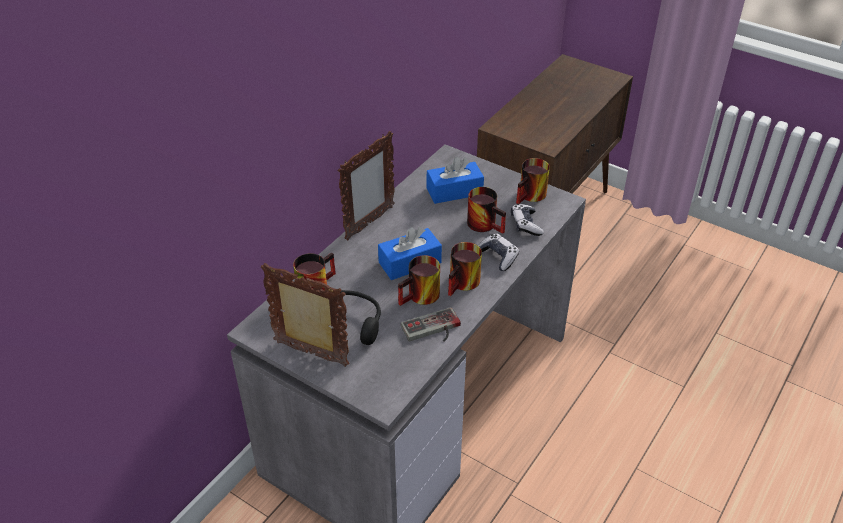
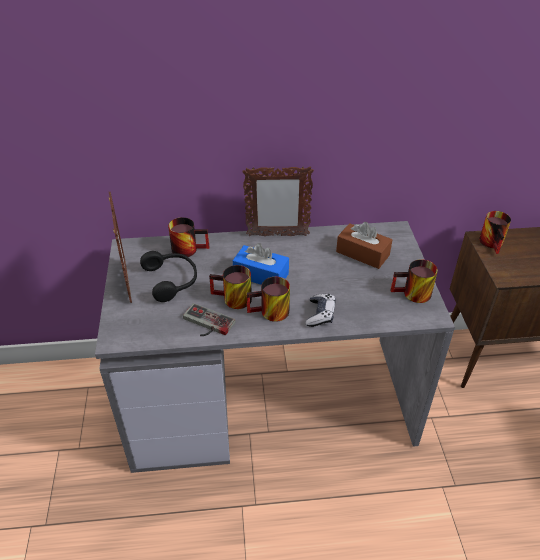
camera: 50 degrees right, 0 degrees up
blue tissue box [427,157,484,204] -> brown tissue box [336,222,392,269]
mug [467,187,506,234] -> mug moved to [479,211,511,254]
game controller [511,204,544,236] -> none

